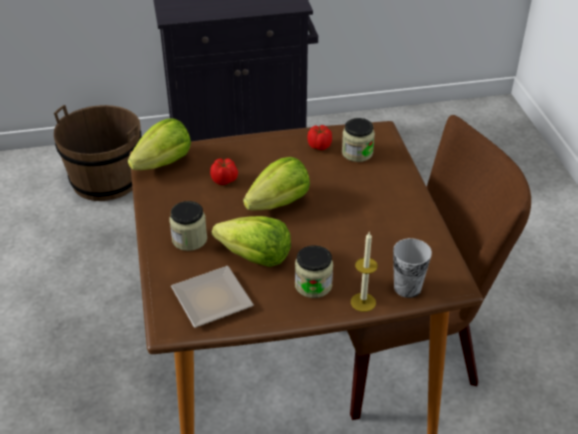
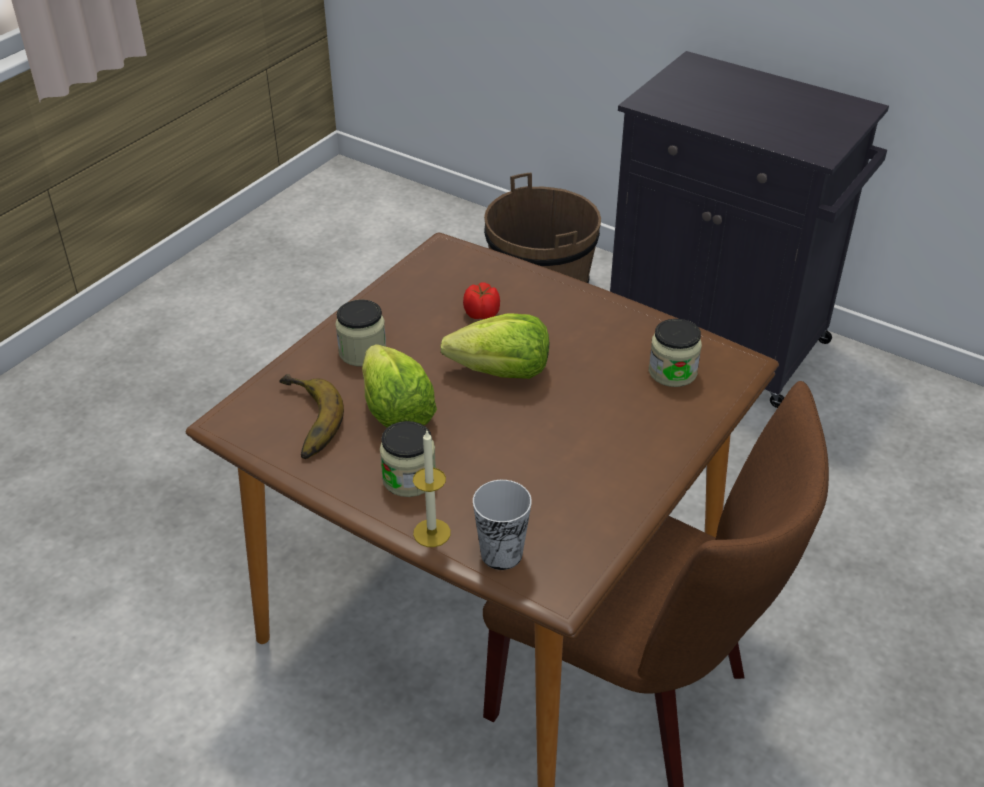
camera: 45 degrees right, 0 degrees up
lettuce [128,118,191,170] -> none
plate [171,266,254,328] -> banana [279,374,344,459]
tomato [308,125,332,150] -> none

